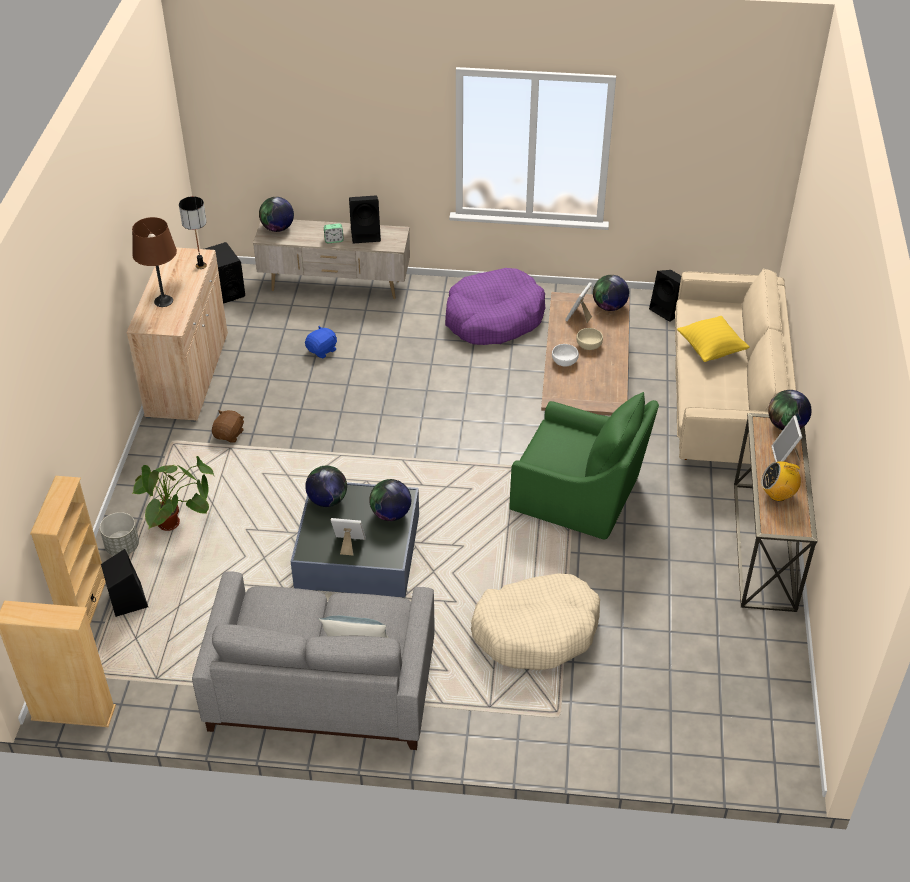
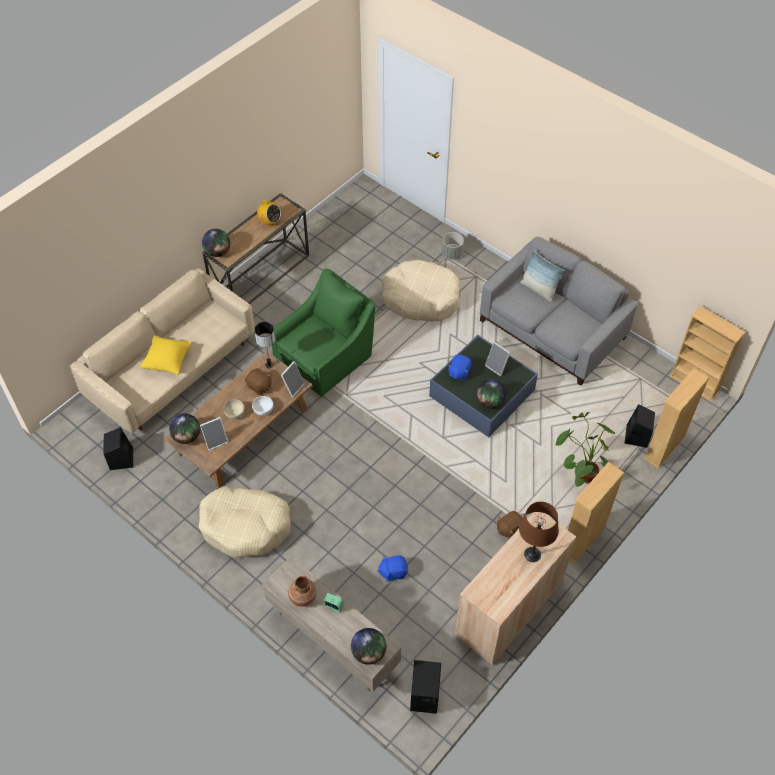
camera: 145 degrees left, 10 degrees up
grey planter [100,512,139,556] -> grey planter moved to [442,232,464,259]
table lamp [179,196,207,269] -> table lamp moved to [254,322,275,368]
black speaker [349,195,381,244] -> brown vase [288,576,316,607]
globe [369,479,411,521] -> blue plush toy [448,355,471,380]
purple dog bed [445,268,545,345] -> beige dog bed [199,486,291,558]
green armchair [509,392,659,540] -> green armchair turned 75 degrees clockwise [272,269,376,397]
picture frame [772,416,802,462] -> picture frame moved to [281,361,305,397]
none -> brown plush toy [245,368,272,395]
none -> beige bookcase [568,462,624,563]

